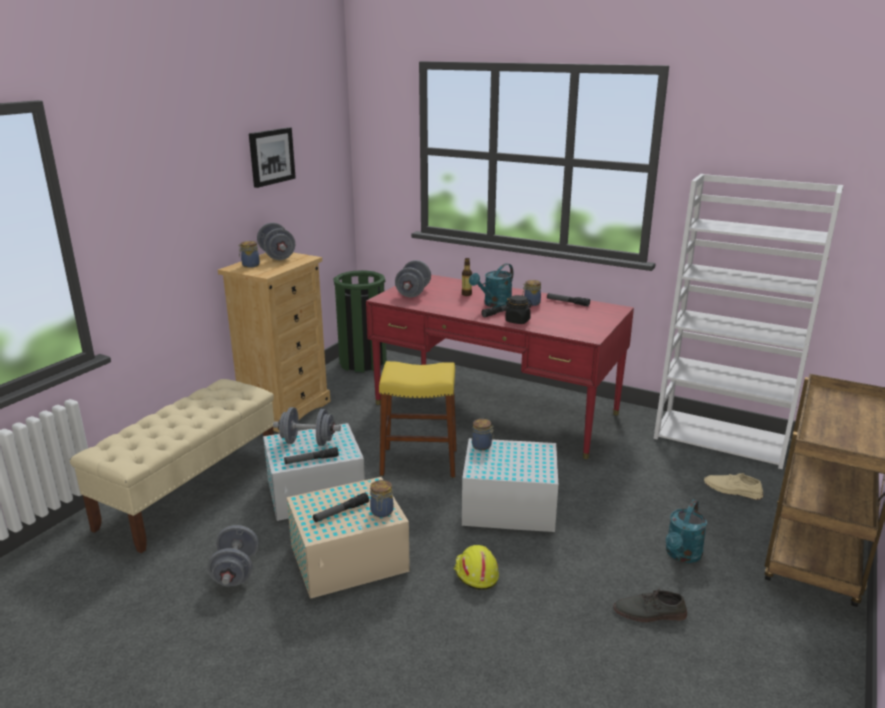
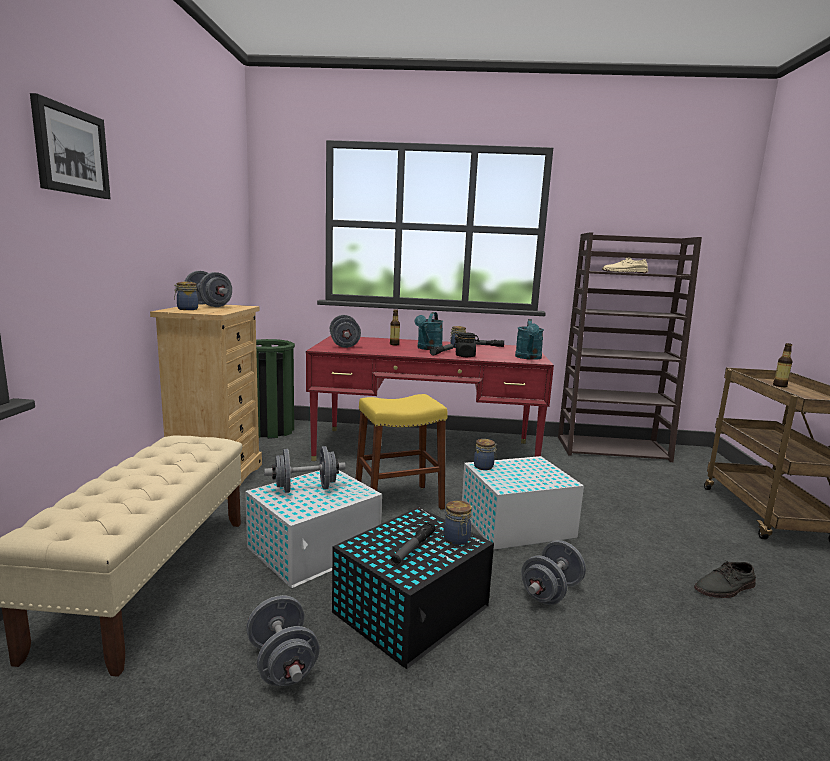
camera: 25 degrees left, 10 degrees down
picture [249,127,296,188] -> picture moved to [30,93,111,199]
flashlight [284,447,339,464] -> none
beige storage box [287,477,410,599] -> black storage box [332,507,494,669]
yellow hard hat [454,545,499,590] -> grey dumbbell [521,540,586,605]
white bookcase [653,174,843,469] -> brown bookcase [558,232,702,462]
turquoise watering can [666,500,707,563] -> turquoise watering can moved to [515,319,544,360]
beige shoe [704,473,763,500] -> beige shoe moved to [602,257,648,273]
none -> bottle [773,343,793,387]

